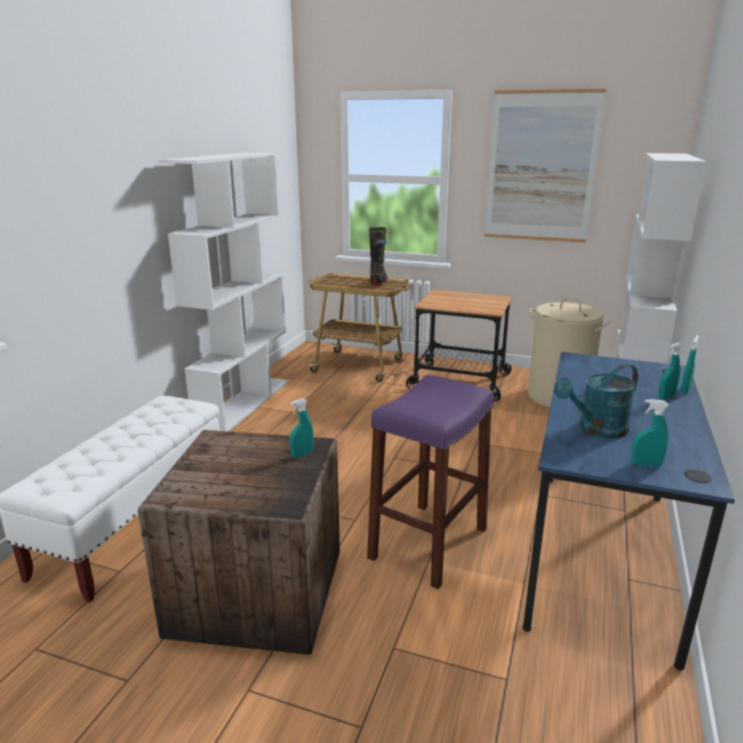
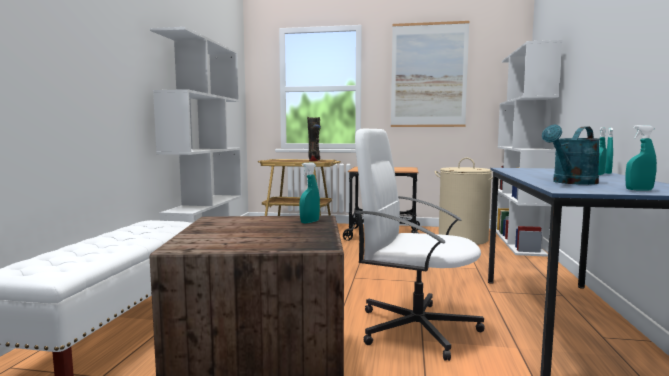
camera: 10 degrees left, 15 degrees down
purple stool [367,375,494,589] -> white office chair [355,129,484,361]

